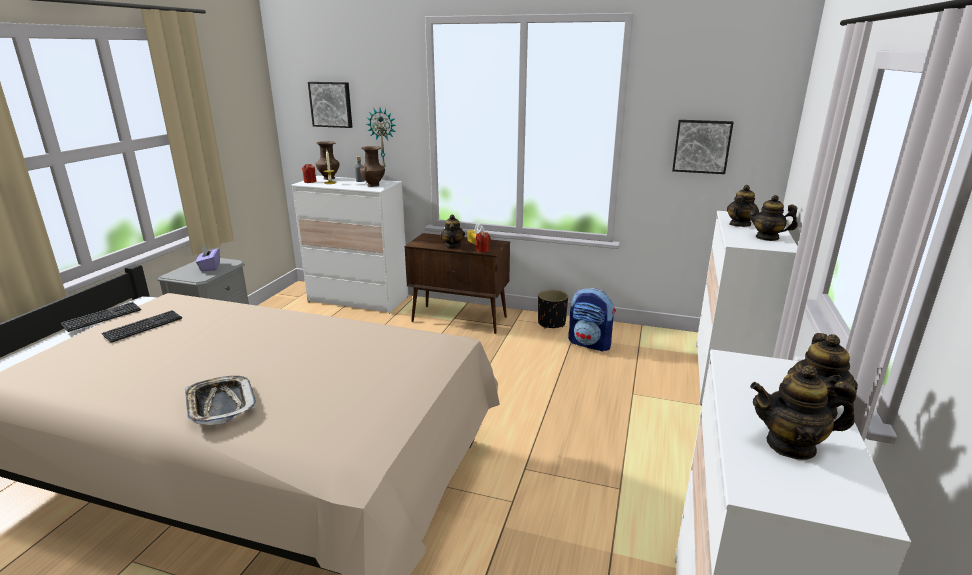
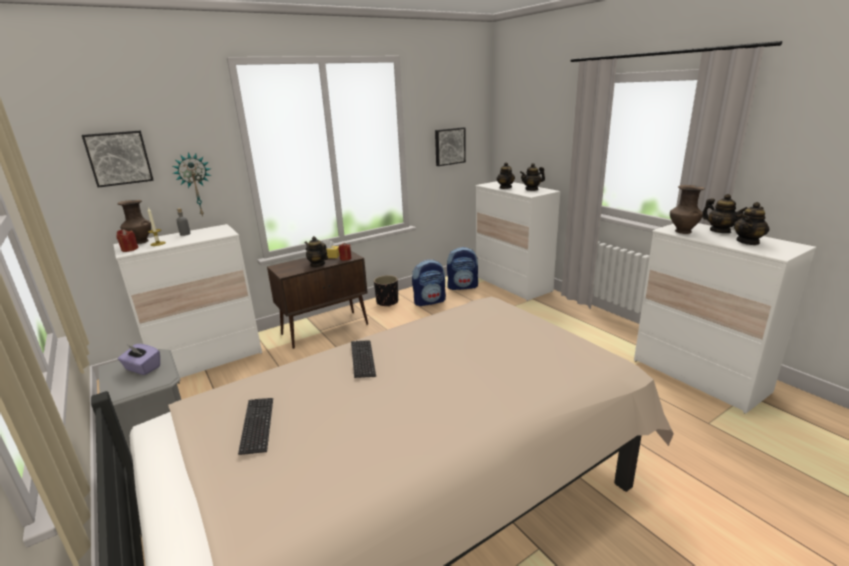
camera: 50 degrees left, 0 degrees up
keyboard [61,302,141,332] -> keyboard moved to [351,340,376,378]
tray [185,376,256,425] -> none
brown vase [360,146,385,187] -> brown vase moved to [670,185,705,234]
none -> backpack [447,247,478,290]

